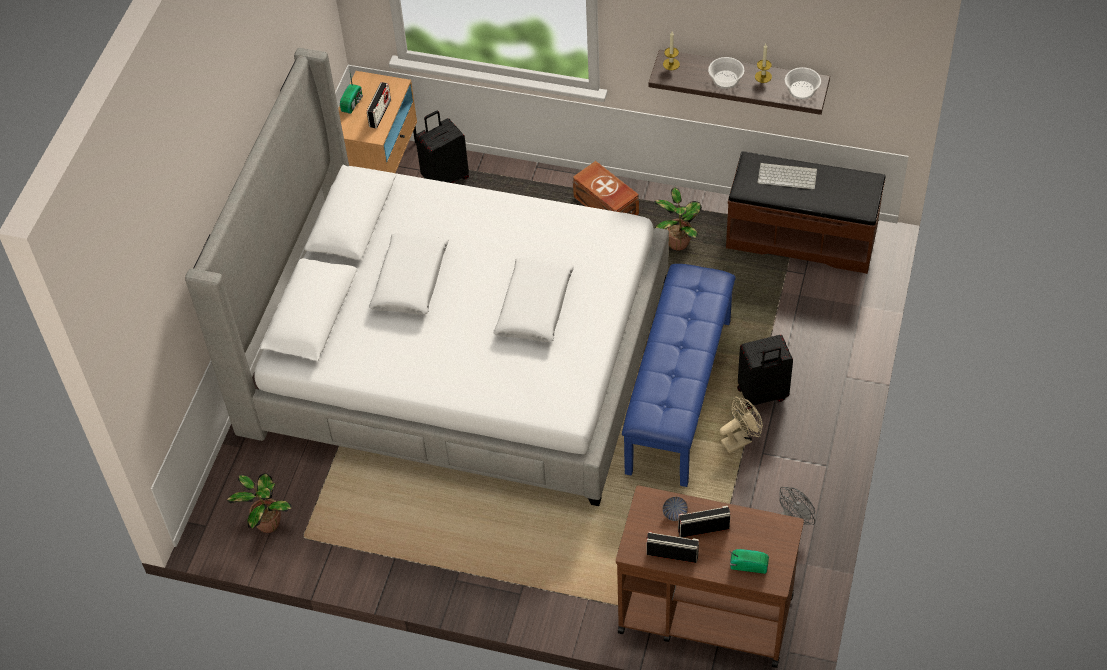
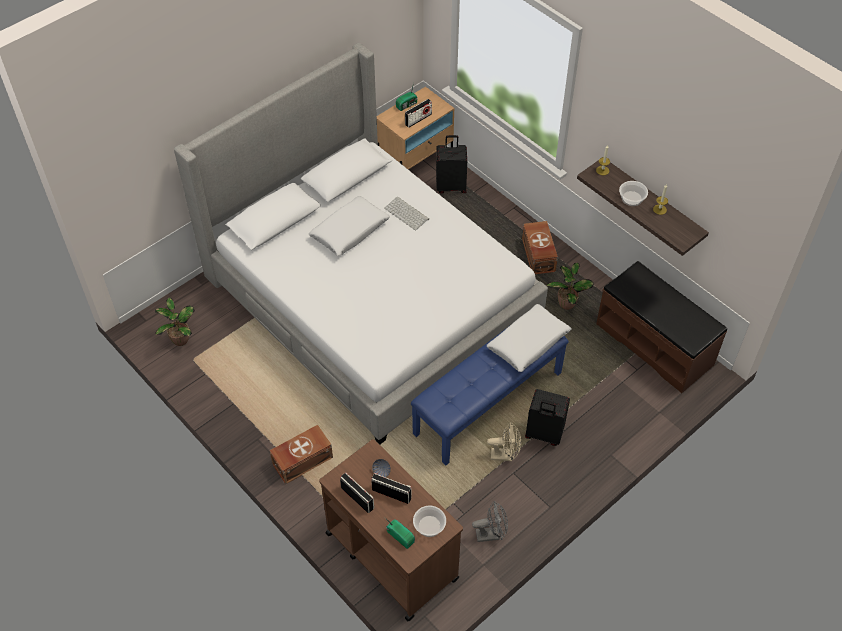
camera: 30 degrees right, 0 degrees up
white pillow [493,258,574,342] -> white pillow moved to [487,304,572,372]
keyboard [757,163,817,189] -> keyboard moved to [384,196,429,230]
bowl [785,67,821,99] -> bowl moved to [413,506,446,537]
none -> brown storage box [270,425,333,484]

